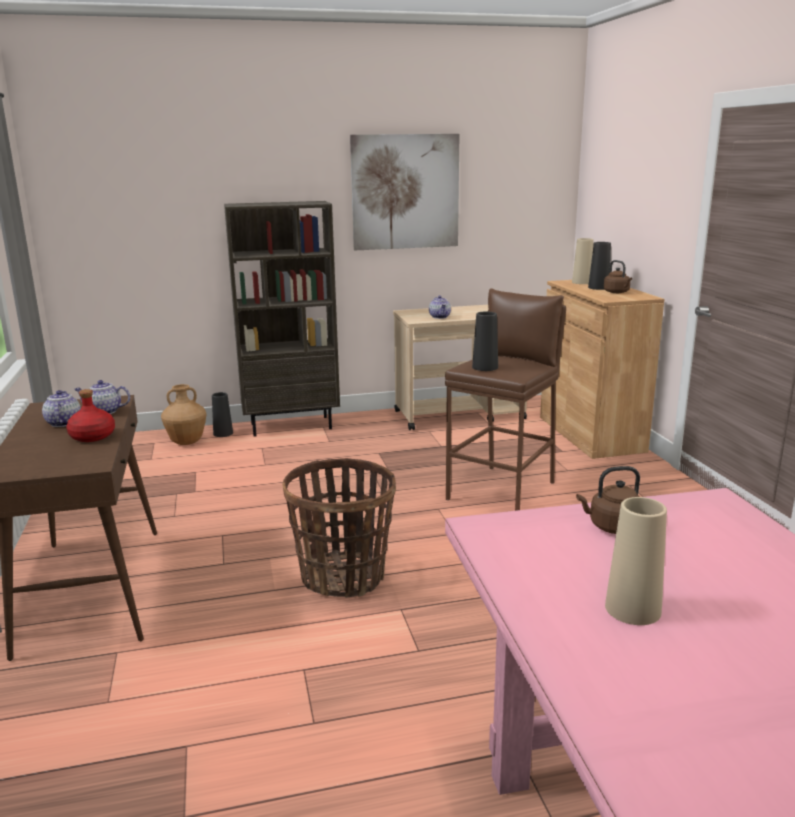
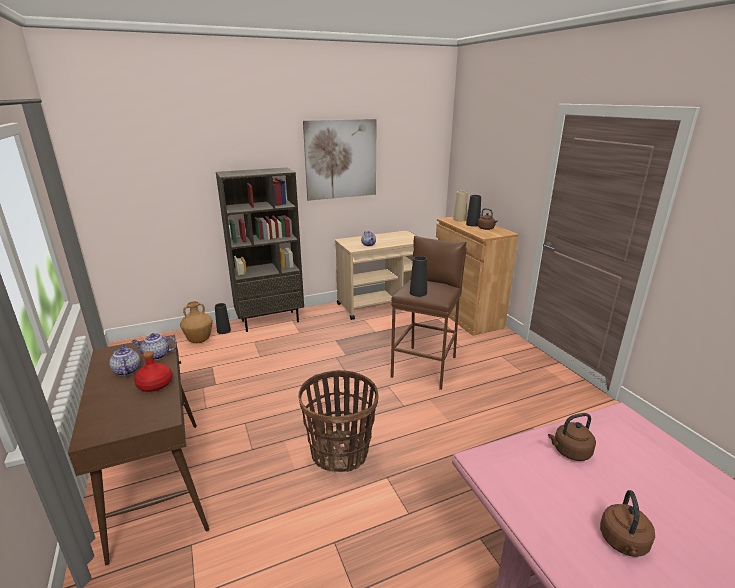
camera: 10 degrees left, 5 degrees up
beige vase [605,497,667,625] -> brown kettle [600,490,655,557]

